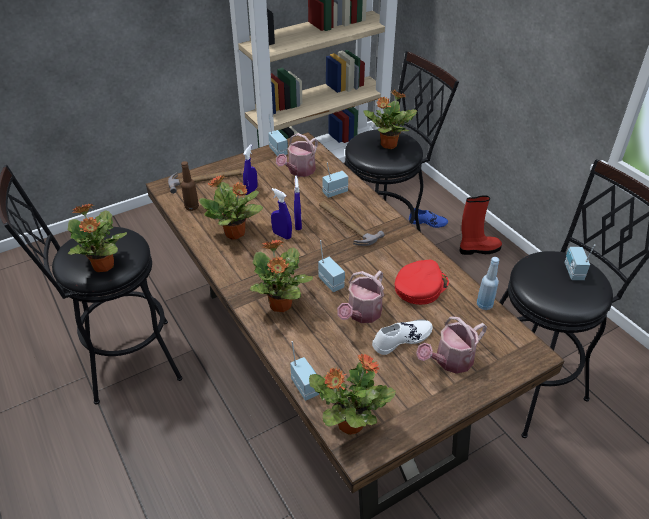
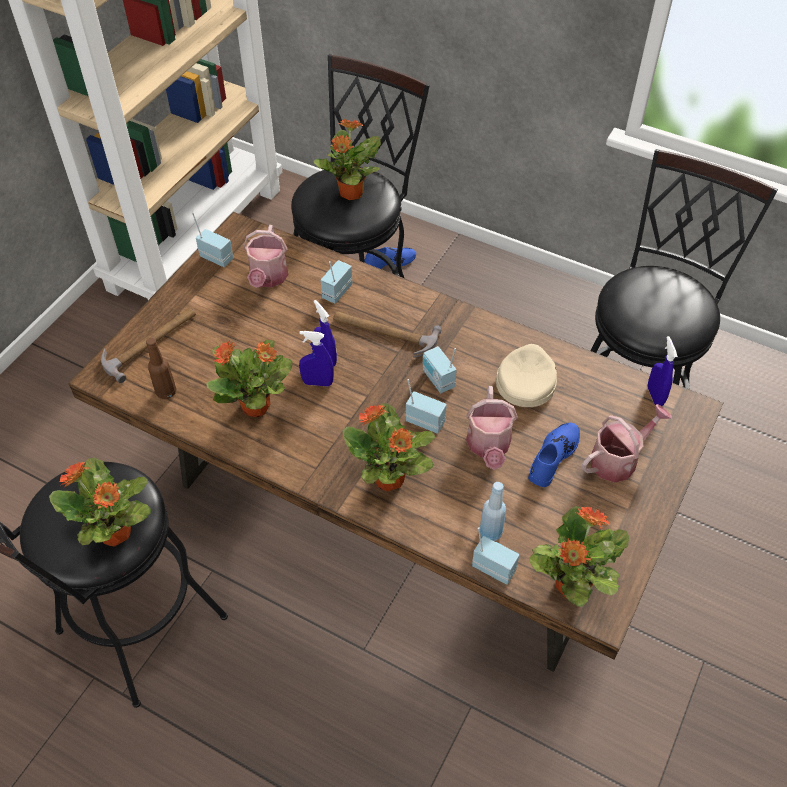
camera: 30 degrees left, 10 degrees up
blue spray bottle [243,144,258,195] -> blue spray bottle moved to [648,336,678,406]
white shoe [372,319,433,355] -> blue shoe [528,423,580,487]
red cap [395,260,449,305] -> beige cap [496,344,557,407]
watering can [416,316,487,374] -> watering can turned 150 degrees counterclockwise [582,404,672,483]
red boot [459,195,502,255] -> none
blue bottle [477,257,499,310] -> blue bottle moved to [480,482,506,541]
radio [565,244,595,280] -> radio moved to [423,346,457,393]

